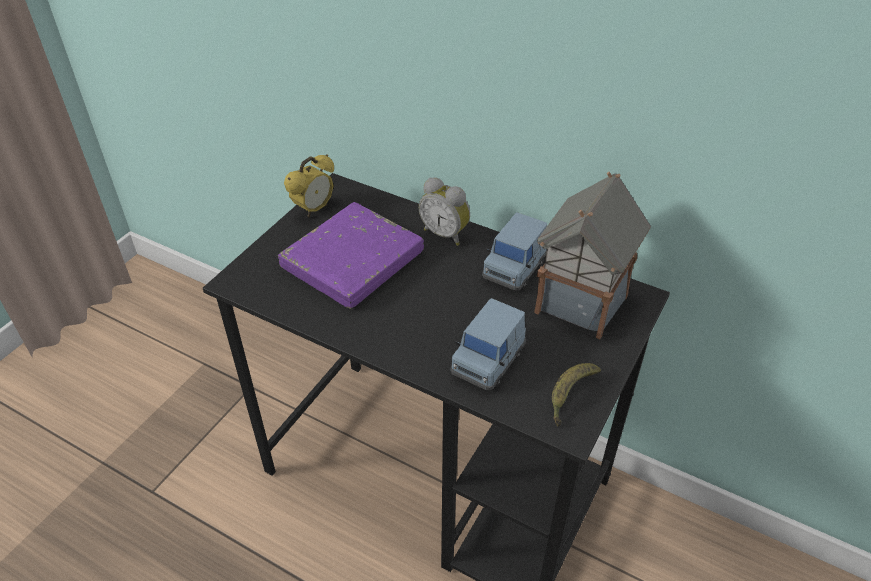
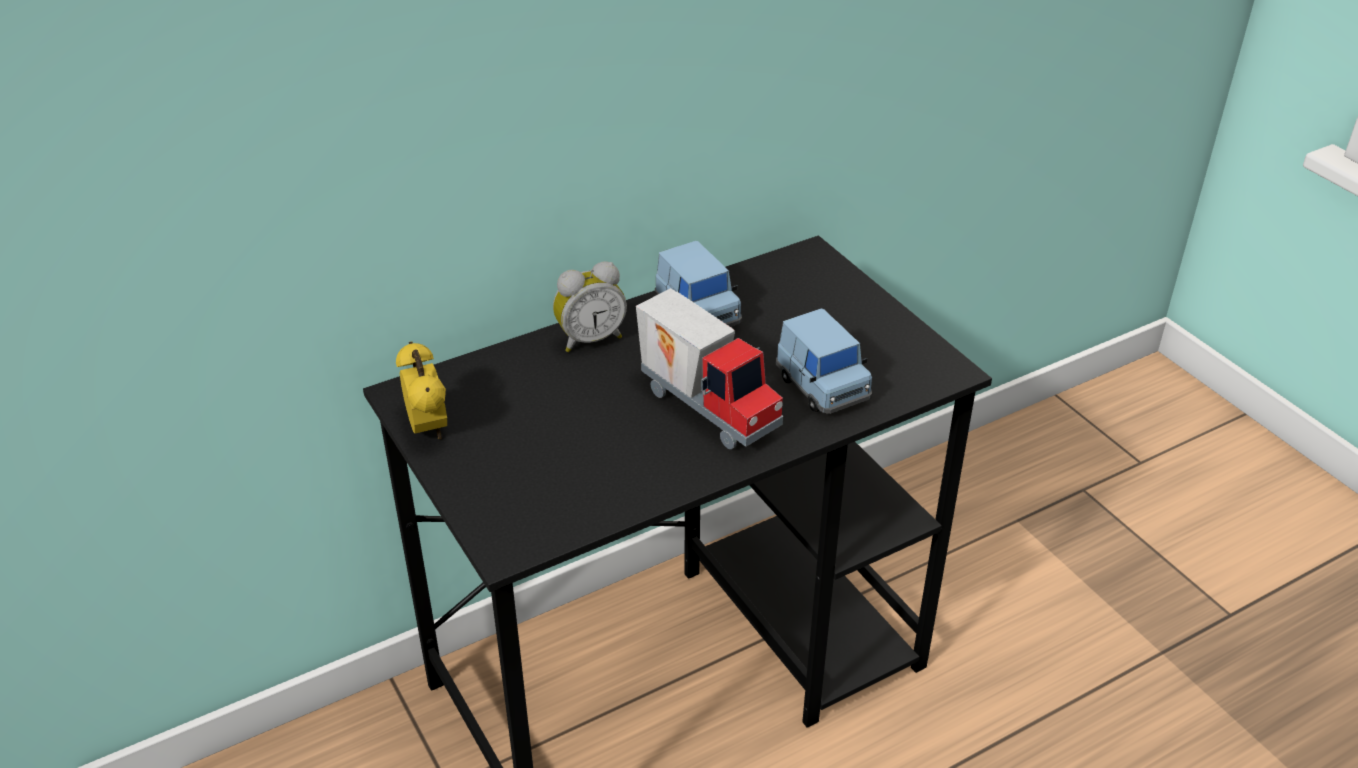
camera: 60 degrees left, 5 degrees down
purple book [278,202,424,309] -> none
toy house [534,172,651,339] -> none
banana [552,363,601,427] -> none
none -> toy truck [636,288,783,449]

